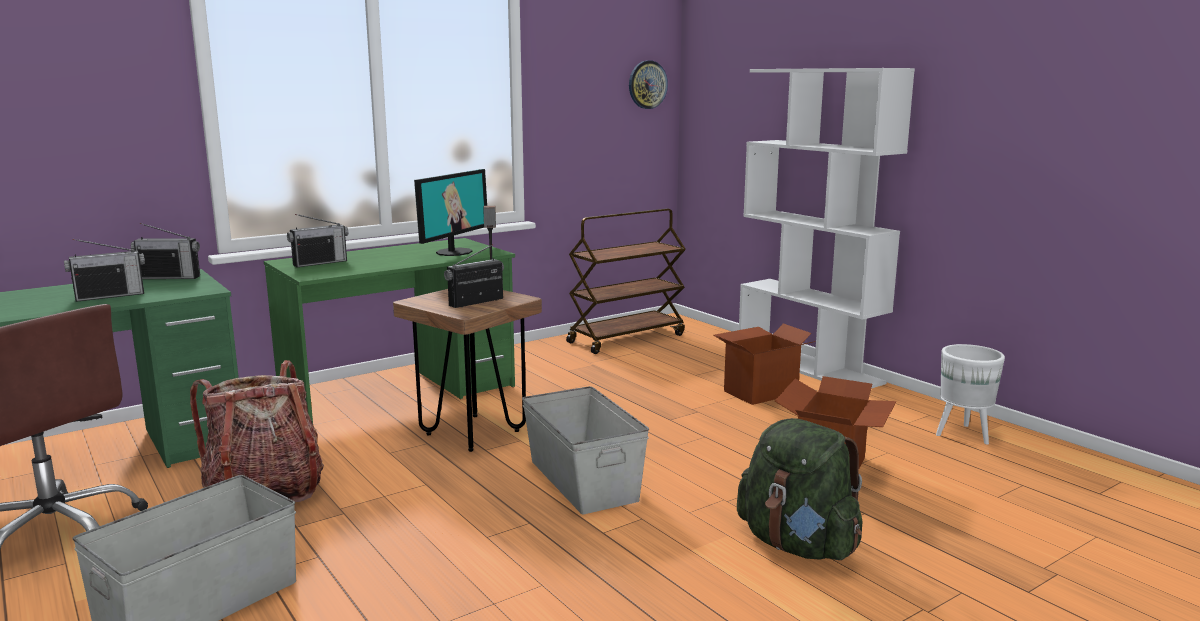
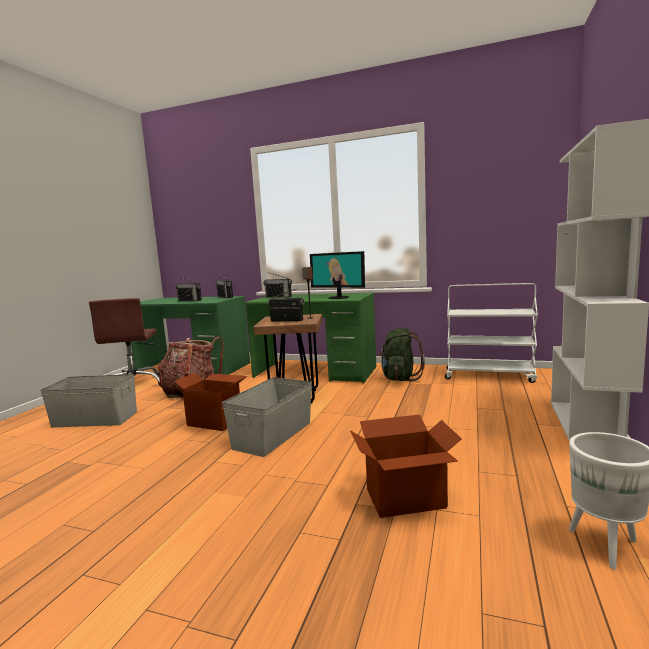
camera: 55 degrees right, 5 degrees down
monitor [414,169,487,256] -> monitor turned 45 degrees clockwise [310,251,365,299]
brown cart [566,208,686,354] -> white cart [445,283,538,383]
wall clock [629,60,668,109] -> none
cardboard box [713,323,816,405] -> cardboard box moved to [174,373,247,431]
green backpack [737,418,862,560] -> green backpack moved to [377,328,425,381]

